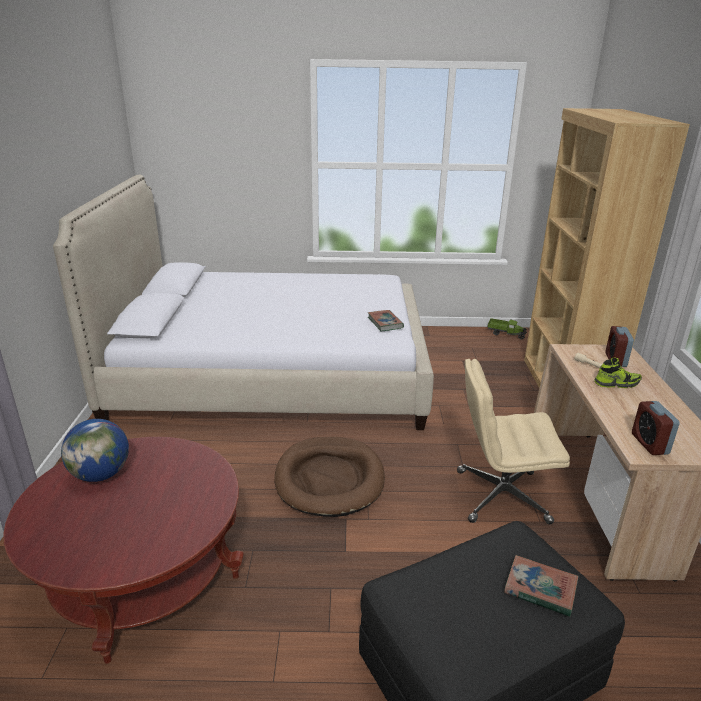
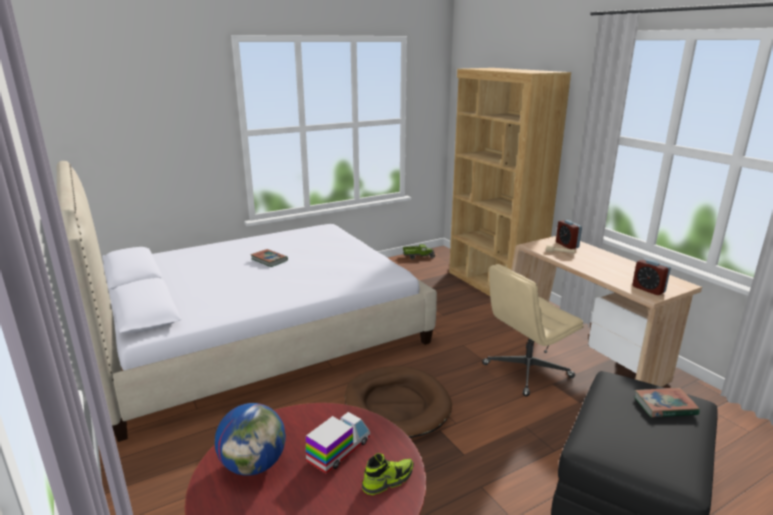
camera: 30 degrees left, 5 degrees down
book [368,310,404,331] -> book moved to [250,249,288,267]
shoe [595,357,642,388] -> shoe moved to [362,453,414,495]
none -> toy truck [306,412,370,474]

